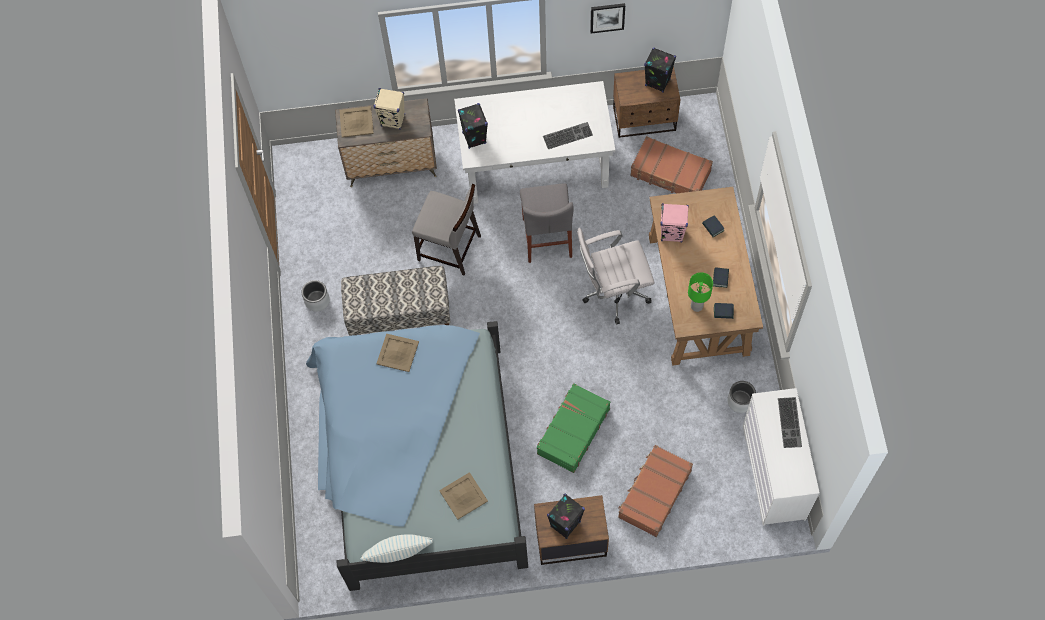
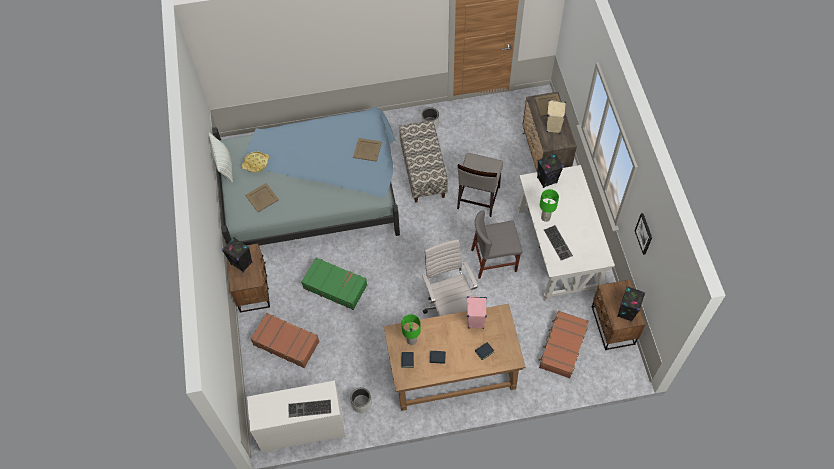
camera: 85 degrees right, 5 degrees down
none -> yellow tray [242,151,269,173]
none -> green table lamp [540,189,559,222]

